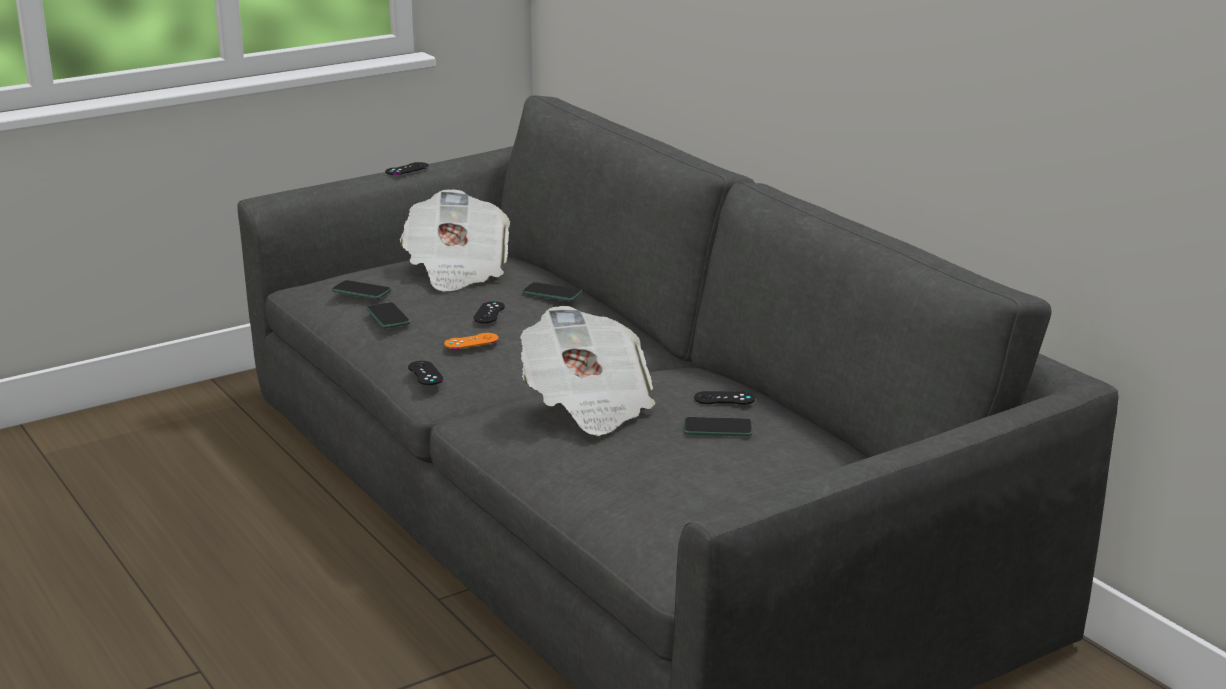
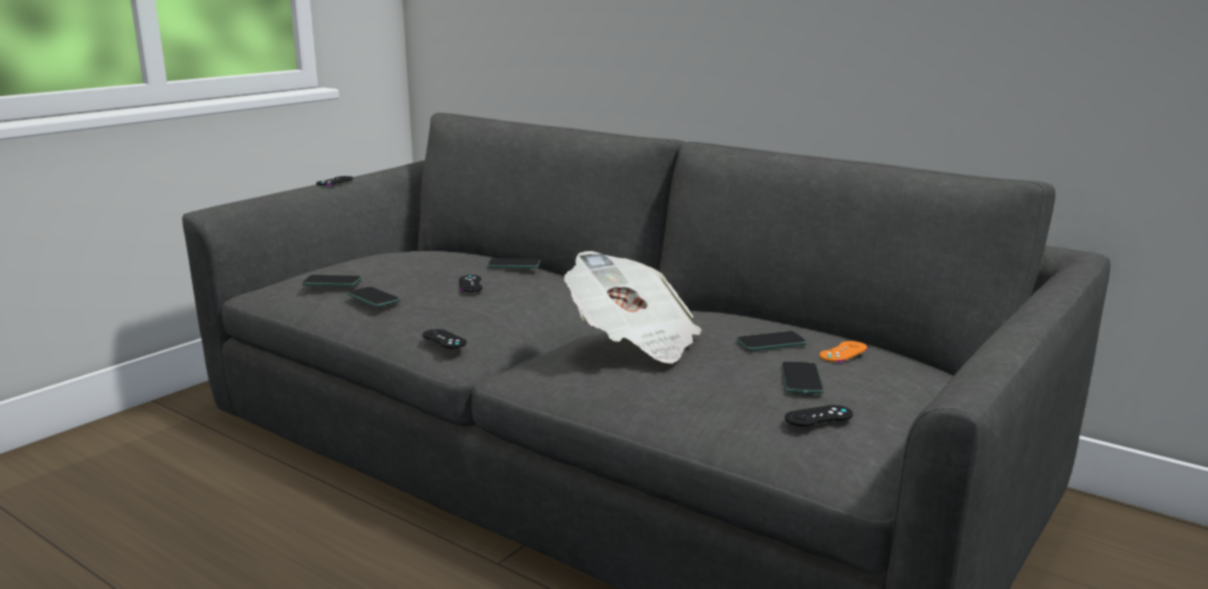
camera: 20 degrees left, 5 degrees down
newspaper [400,189,510,292] -> none
orange game controller [444,333,499,349] -> orange game controller moved to [820,341,867,362]
black game controller [694,391,755,405] -> black game controller moved to [785,405,853,427]
none -> phone [781,362,824,394]

